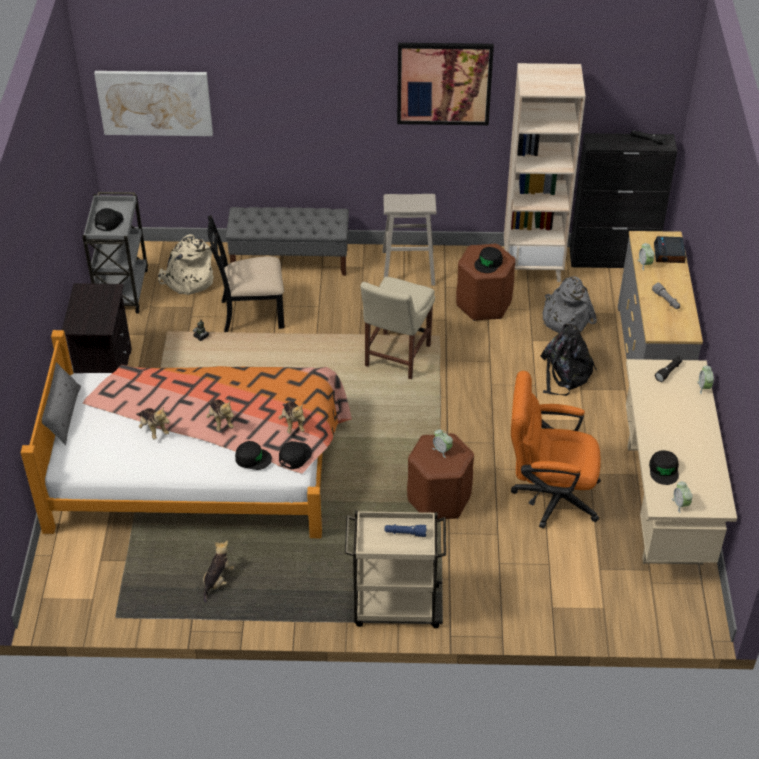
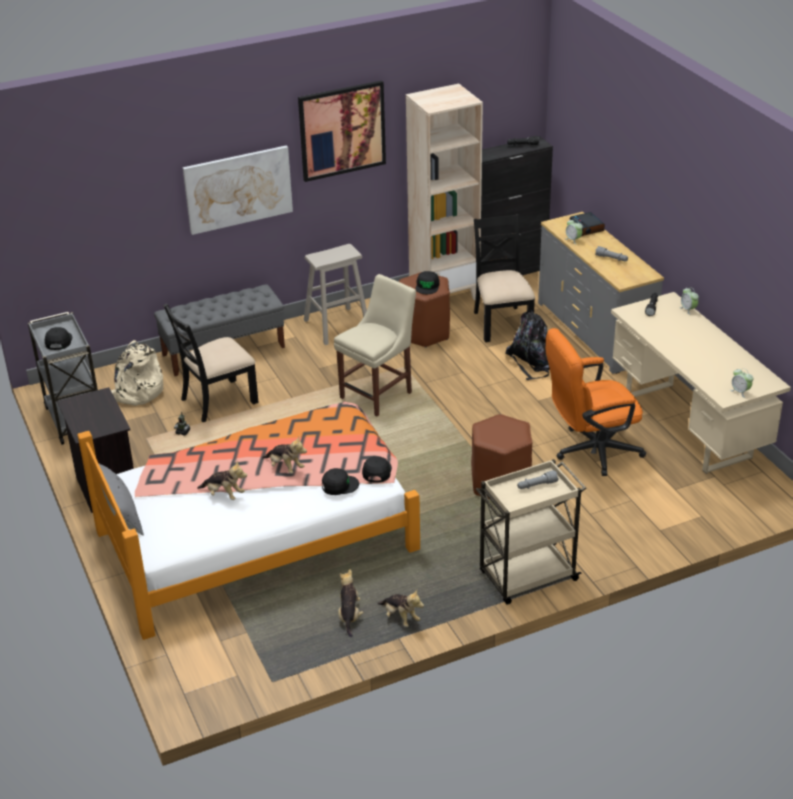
camera: 25 degrees left, 10 degrees down
picture [94,71,213,136] -> picture moved to [183,145,293,235]
plush toy [279,402,305,434] -> plush toy moved to [378,590,424,627]
beige chair [360,277,435,379] -> beige chair turned 135 degrees counterclockwise [334,274,416,416]
blue flashlight [385,524,427,537] -> grey flashlight [517,470,558,489]
alarm clock [432,429,453,458] -> none
grey backpack [543,276,597,333] -> black chair [474,214,535,342]
black cap [649,450,679,485] -> none

